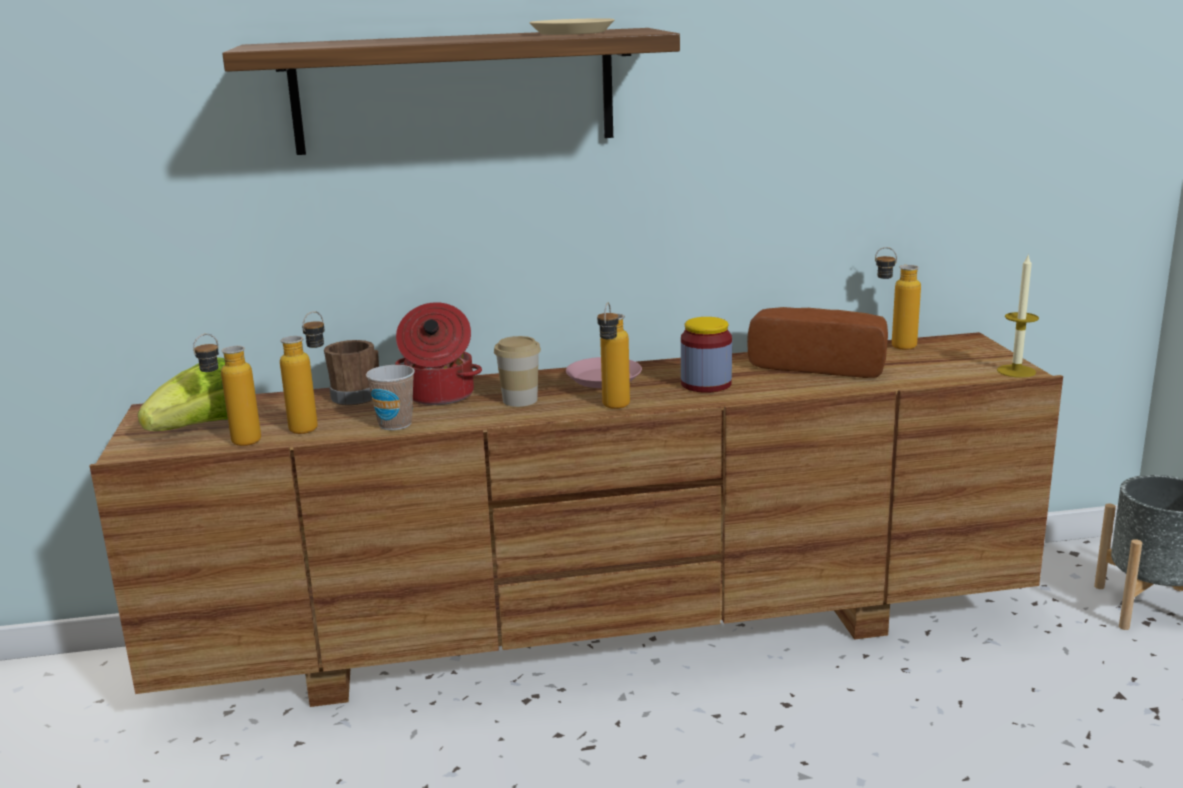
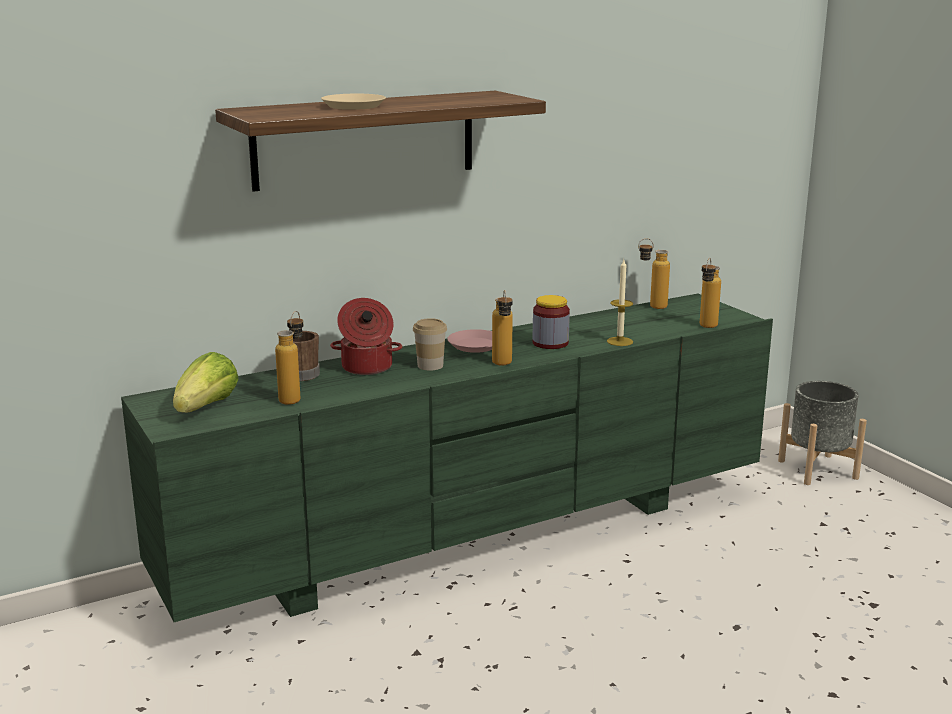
camera: 20 degrees left, 0 degrees up
brown cabinet [89,332,1063,707] -> green cabinet [121,293,773,622]
bottle [193,334,261,446] -> bottle moved to [700,258,721,328]
cup [366,365,415,430] -> none
beige plate [529,18,614,35] -> beige plate moved to [321,94,386,110]
bread [747,307,888,378] -> none
candle [997,255,1039,378] -> candle moved to [607,260,633,346]

